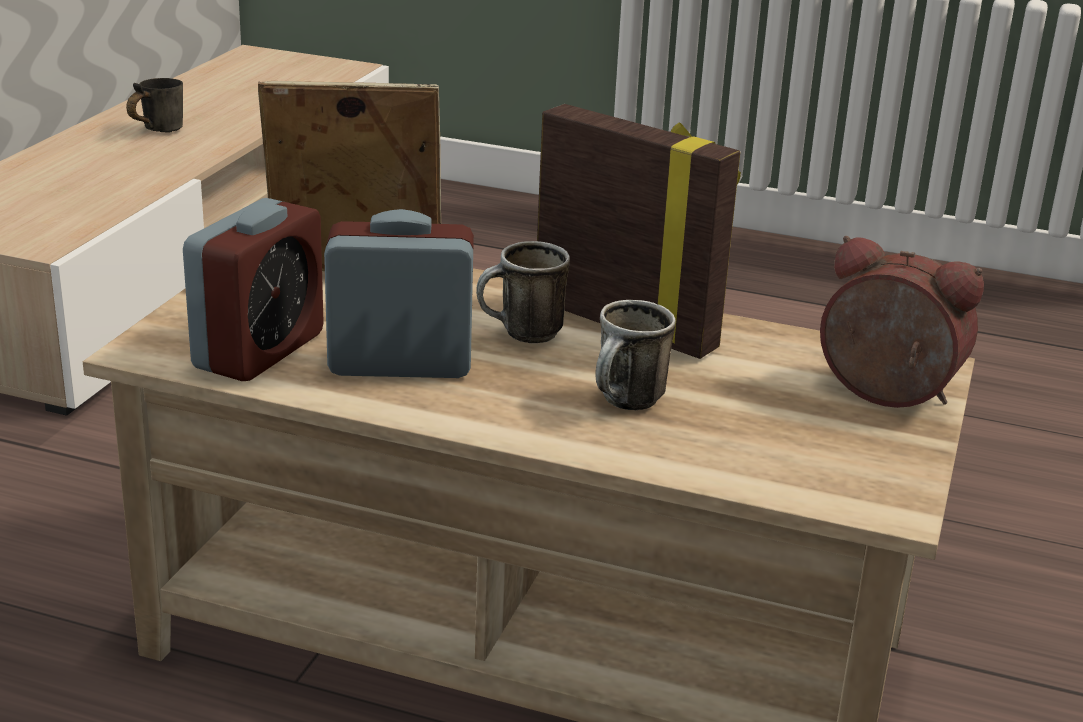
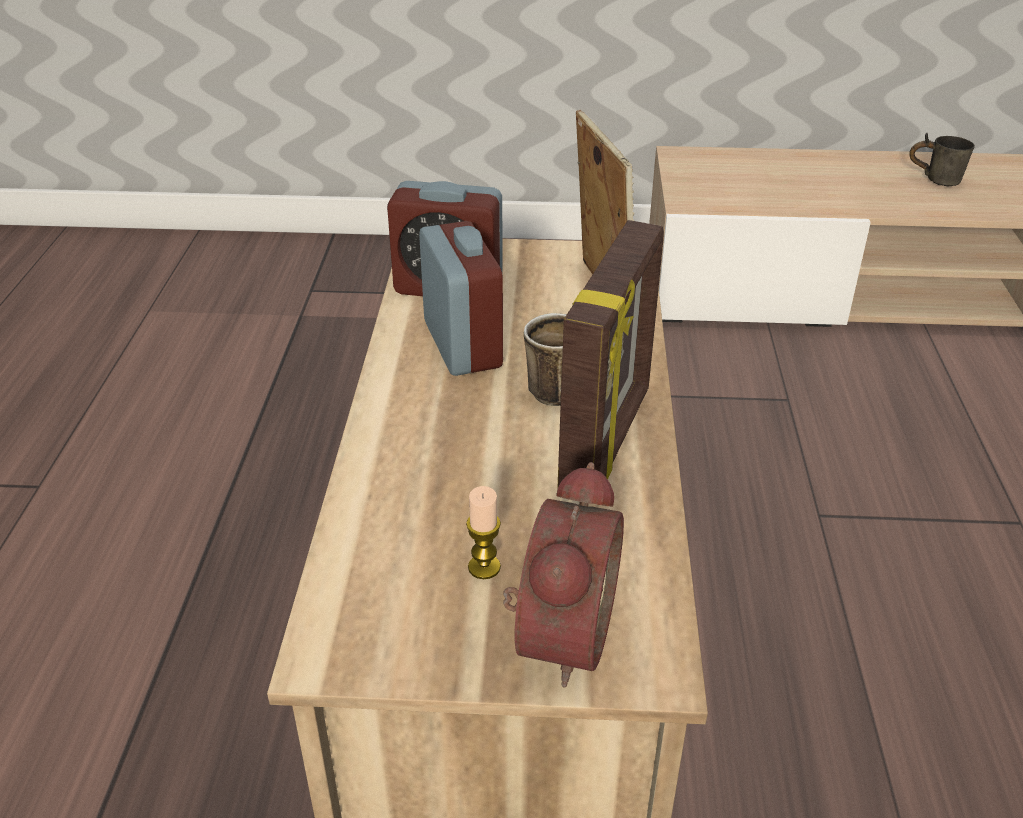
camera: 75 degrees right, 10 degrees up
mug [596,300,676,410] -> none
none -> candle [466,486,501,579]

